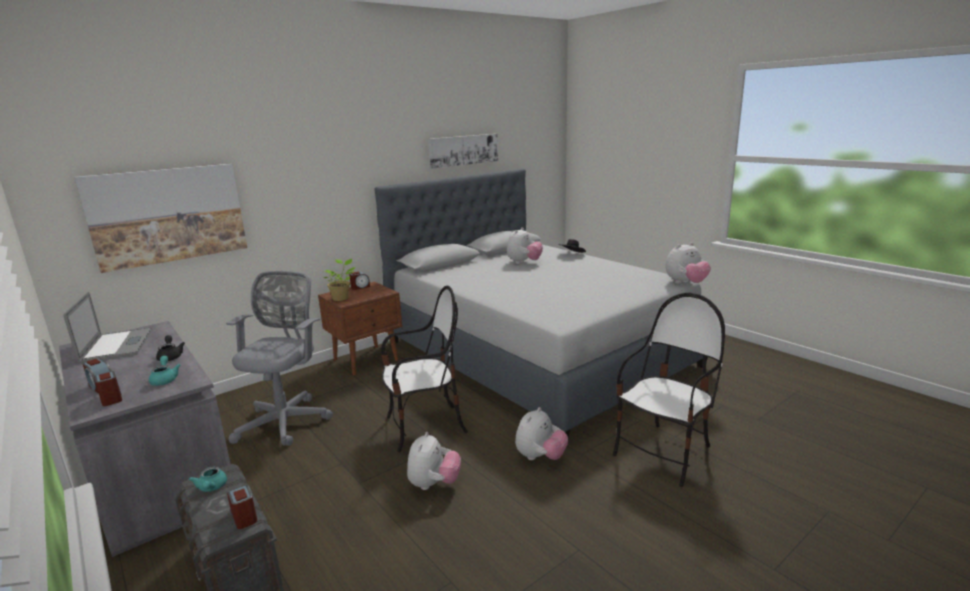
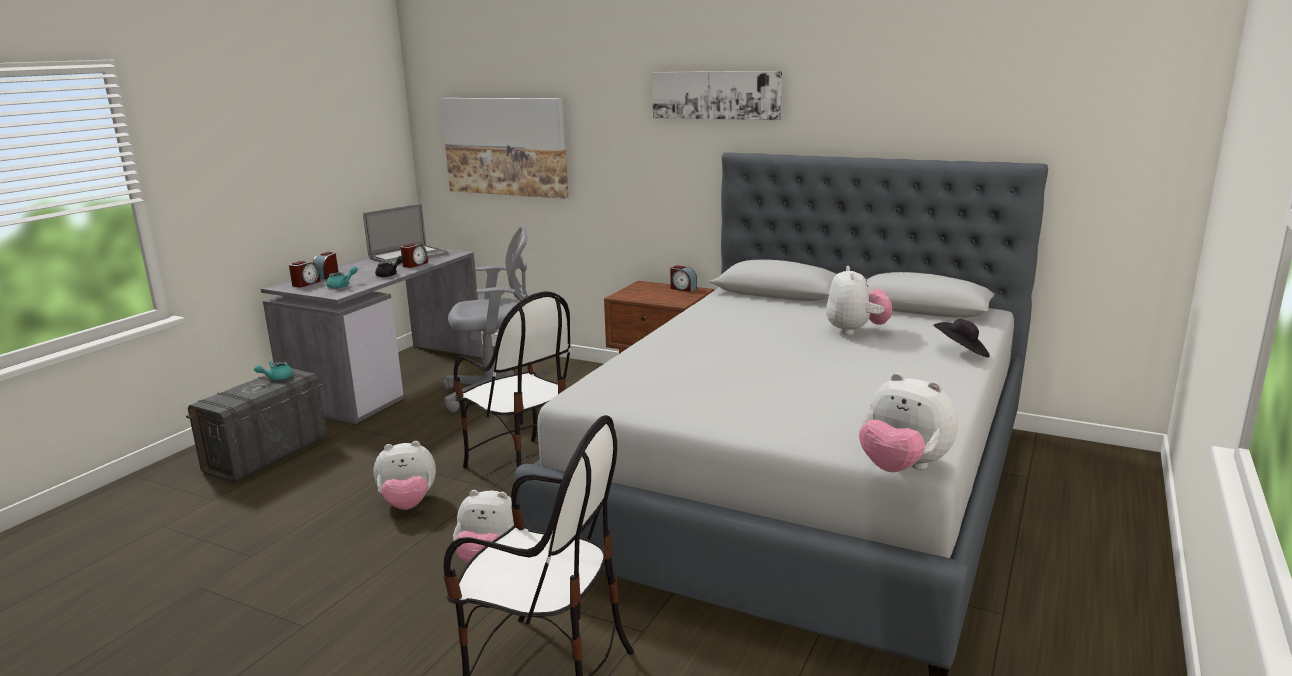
camera: 65 degrees right, 0 degrees up
alarm clock [227,485,257,529] -> alarm clock moved to [401,243,428,268]
potted plant [322,259,356,301] -> none
picture [428,134,498,168] -> picture moved to [652,71,782,120]
plush toy [507,227,543,264] -> plush toy turned 90 degrees counterclockwise [826,266,892,335]

